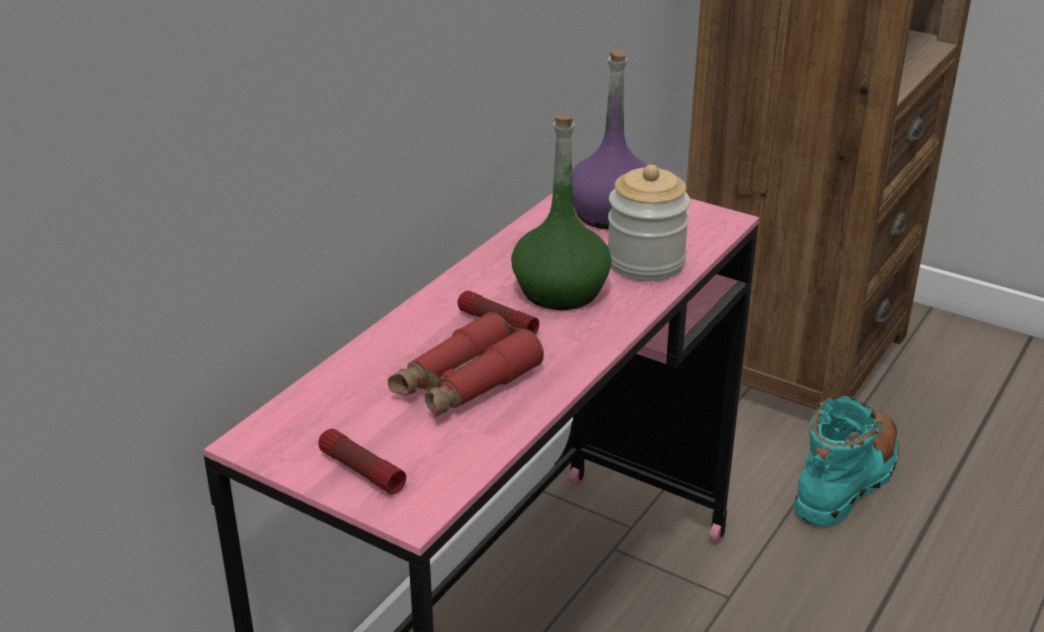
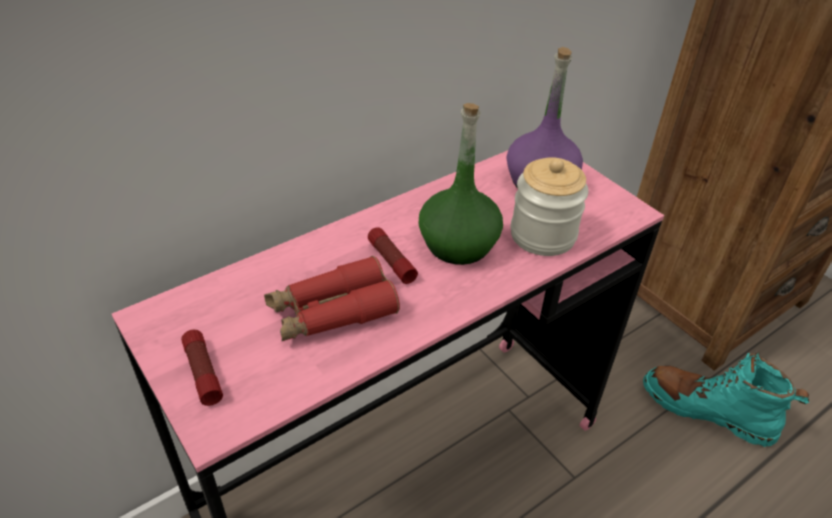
camera: 20 degrees right, 10 degrees up
turquoise boot [794,396,899,526] -> turquoise boot turned 120 degrees counterclockwise [643,352,809,447]

